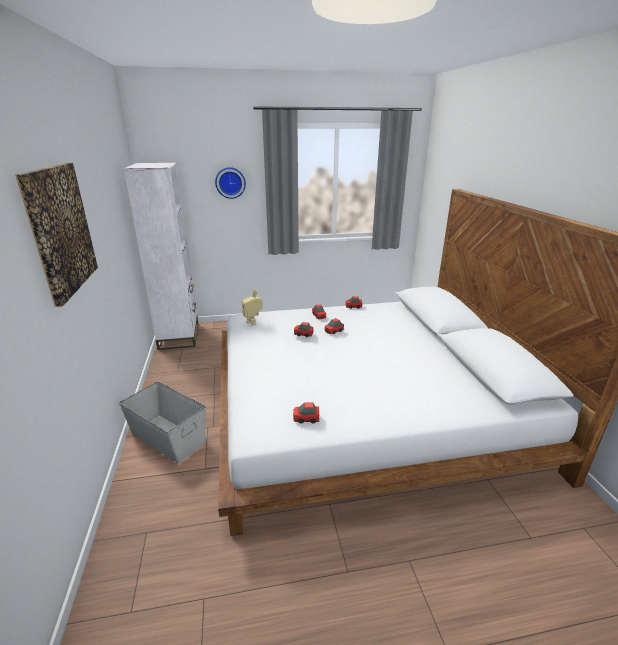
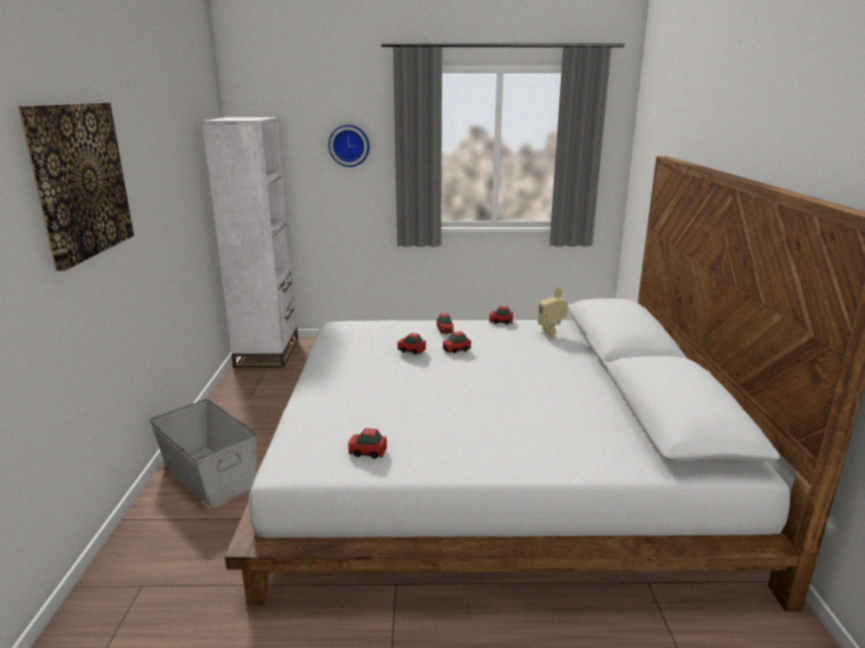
camera: 10 degrees right, 5 degrees down
toy robot [242,289,263,326] -> toy robot moved to [538,286,568,339]

